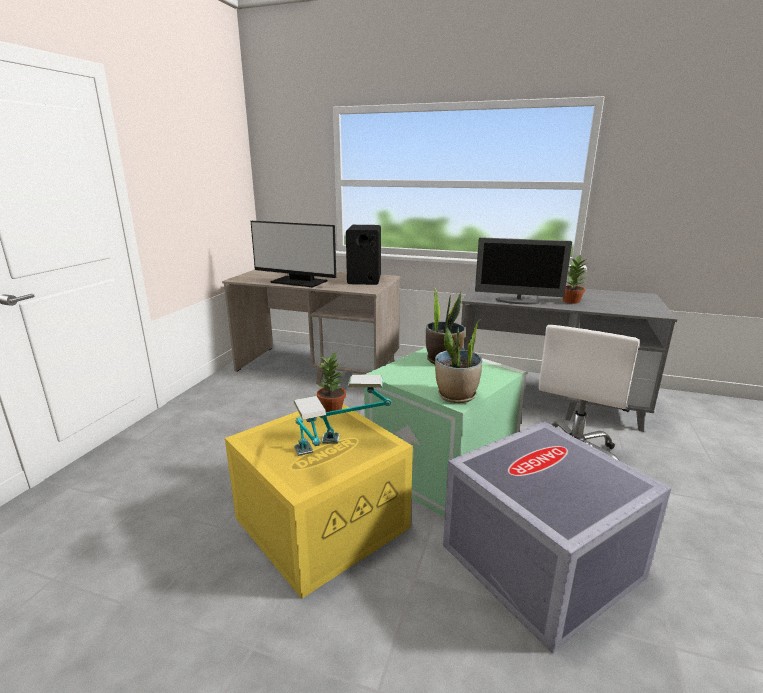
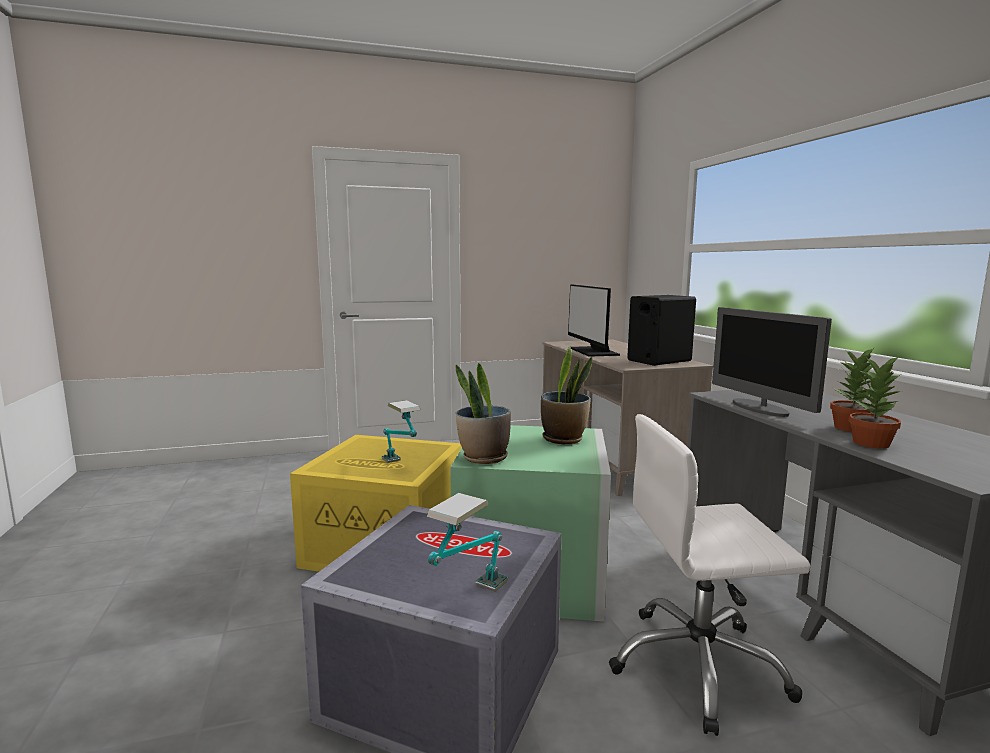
camera: 55 degrees right, 10 degrees down
table lamp [294,396,326,456] -> table lamp moved to [427,493,508,592]
potted plant [317,352,346,412] -> potted plant moved to [848,355,901,449]

